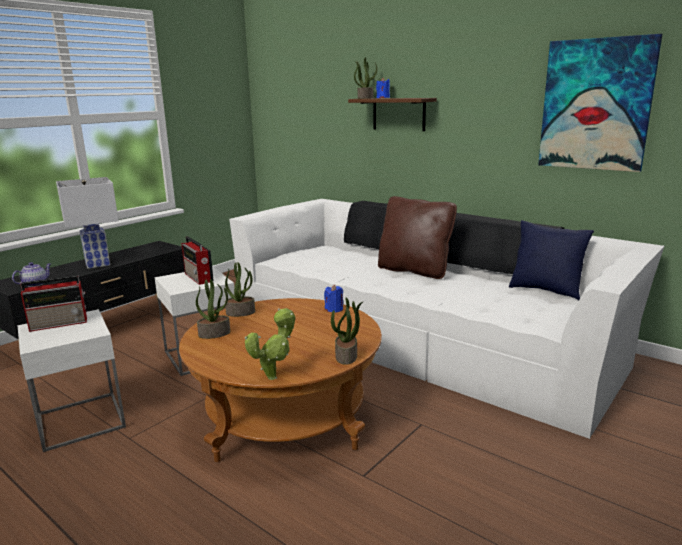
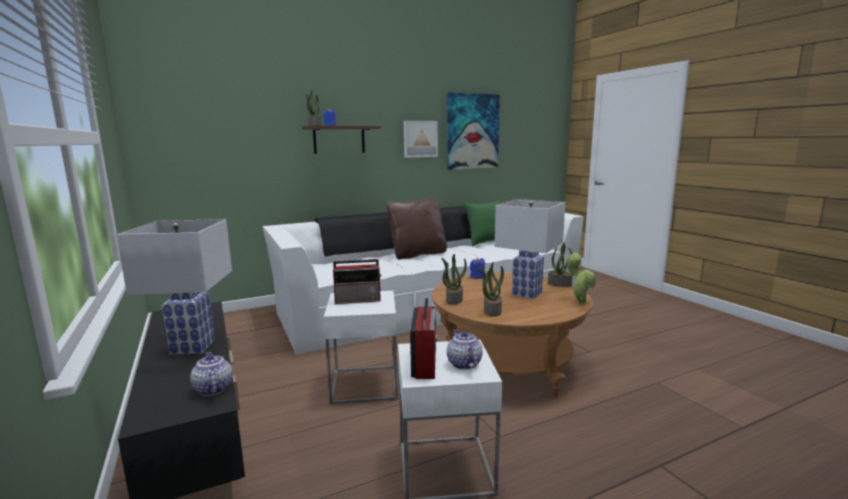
camera: 65 degrees left, 5 degrees down
blue pillow [509,220,594,300] -> green pillow [464,201,501,246]
none -> picture [404,121,438,158]
none -> teapot [447,329,483,370]
none -> white table lamp [495,199,565,299]

